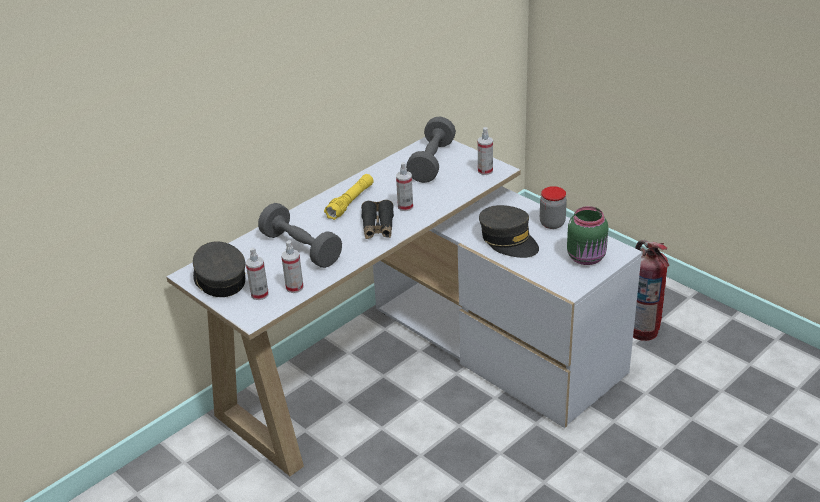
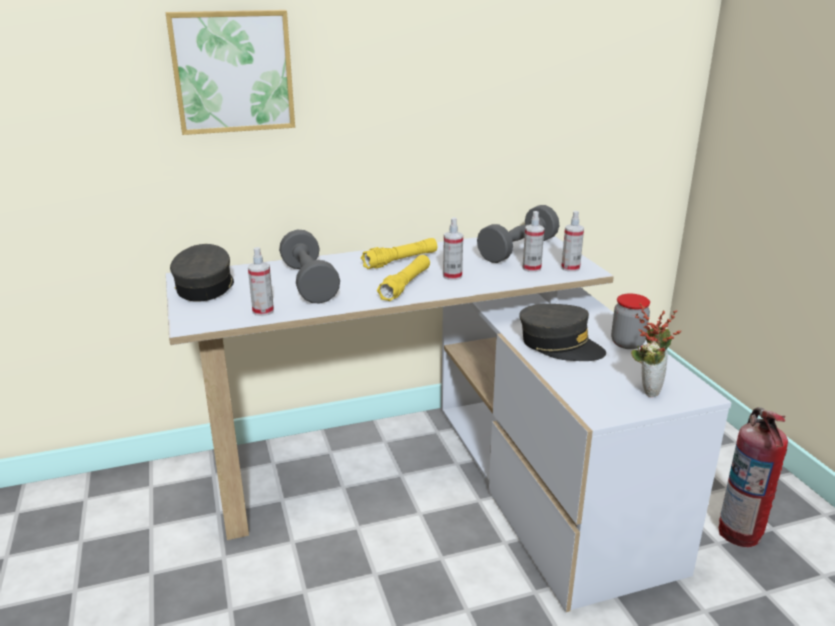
camera: 25 degrees right, 10 degrees down
spray bottle [246,247,269,300] -> spray bottle moved to [522,211,544,272]
black binoculars [361,200,394,239] -> yellow flashlight [377,255,430,301]
grey cap [479,205,539,258] -> grey cap turned 45 degrees counterclockwise [519,304,606,361]
green jar [567,206,608,265] -> potted plant [631,303,681,397]
none -> picture [165,10,295,135]

